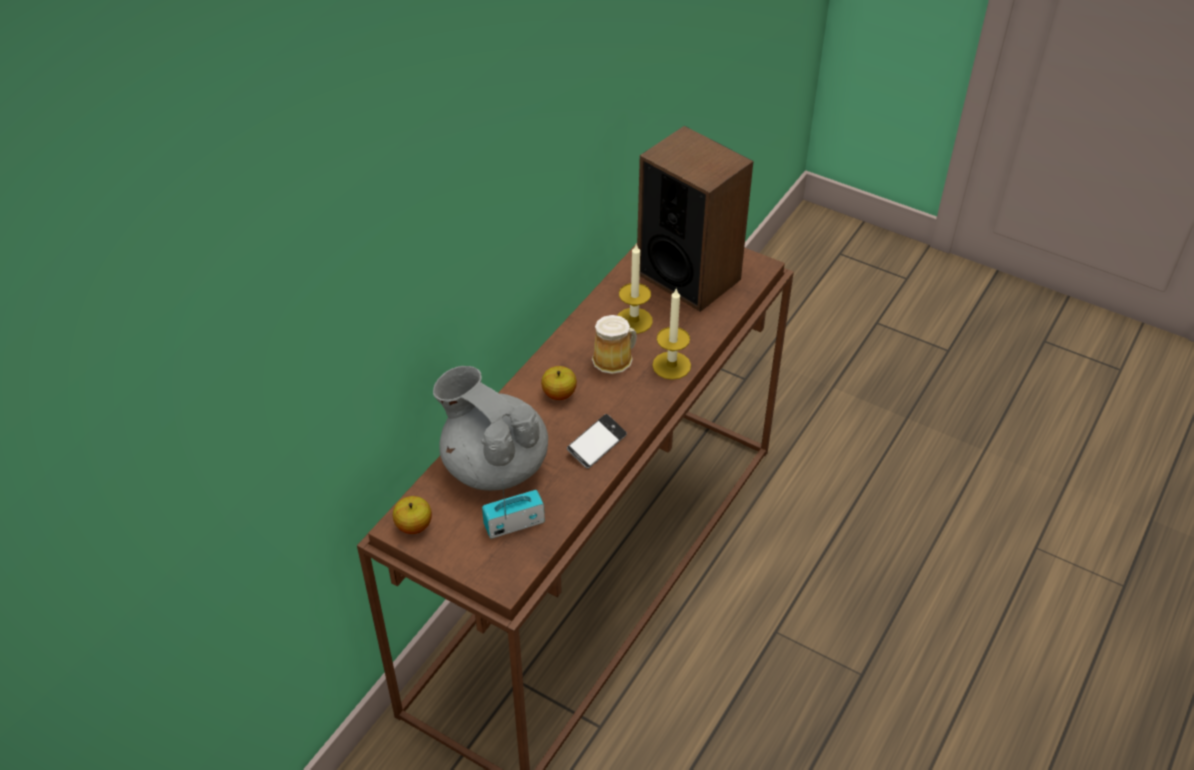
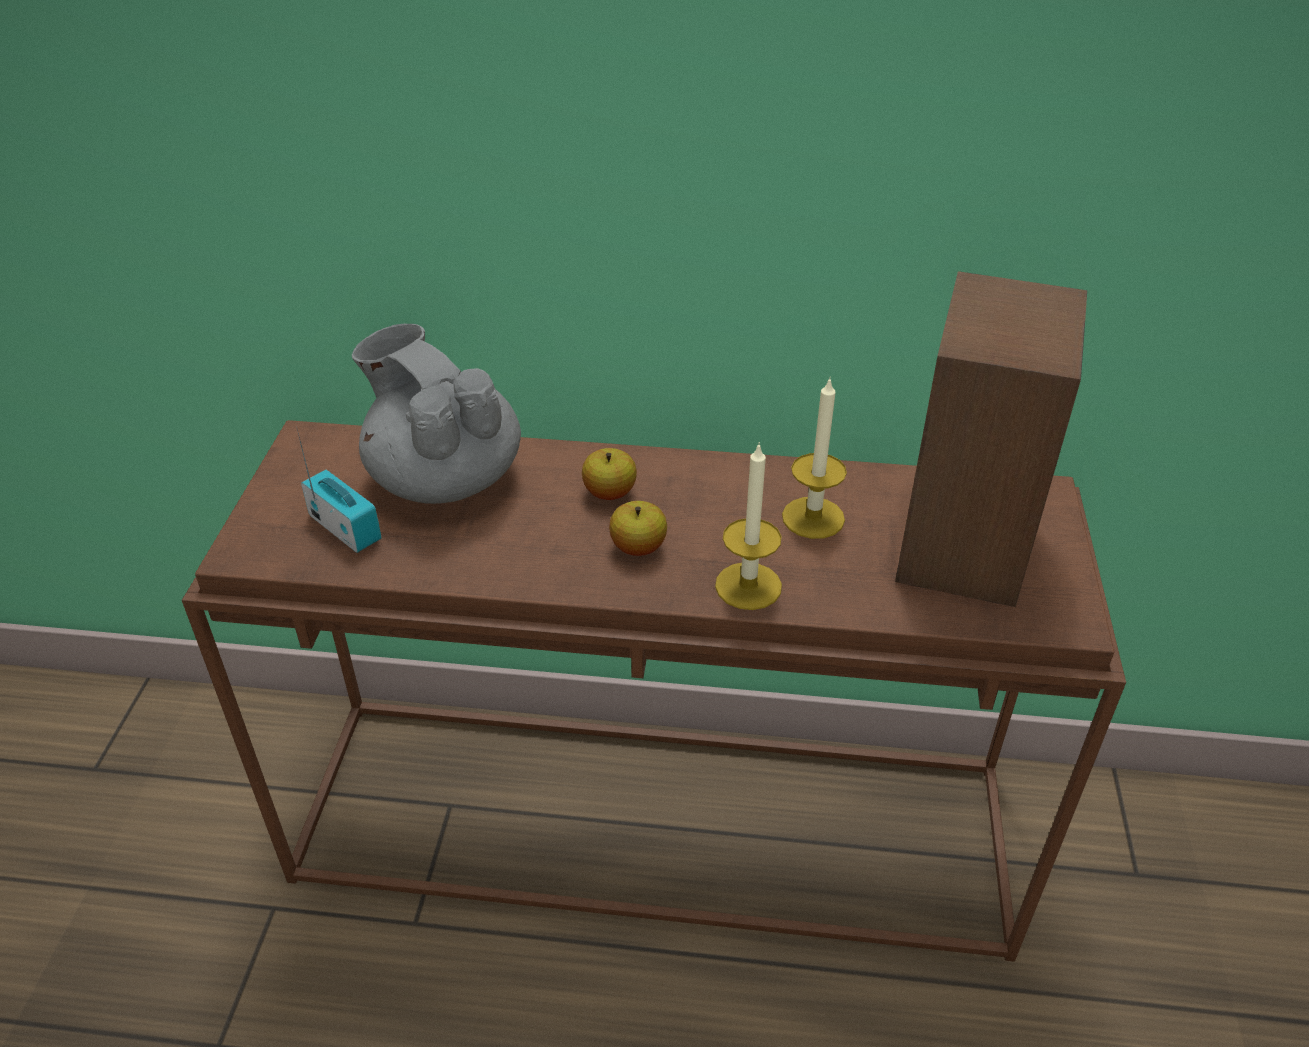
camera: 65 degrees right, 5 degrees down
apple [393,496,432,534] -> apple moved to [609,501,667,556]
grey teapot [433,366,548,491] -> grey teapot turned 60 degrees counterclockwise [352,324,521,504]
phone [567,414,627,469] -> none
mug [592,315,637,374] -> none

